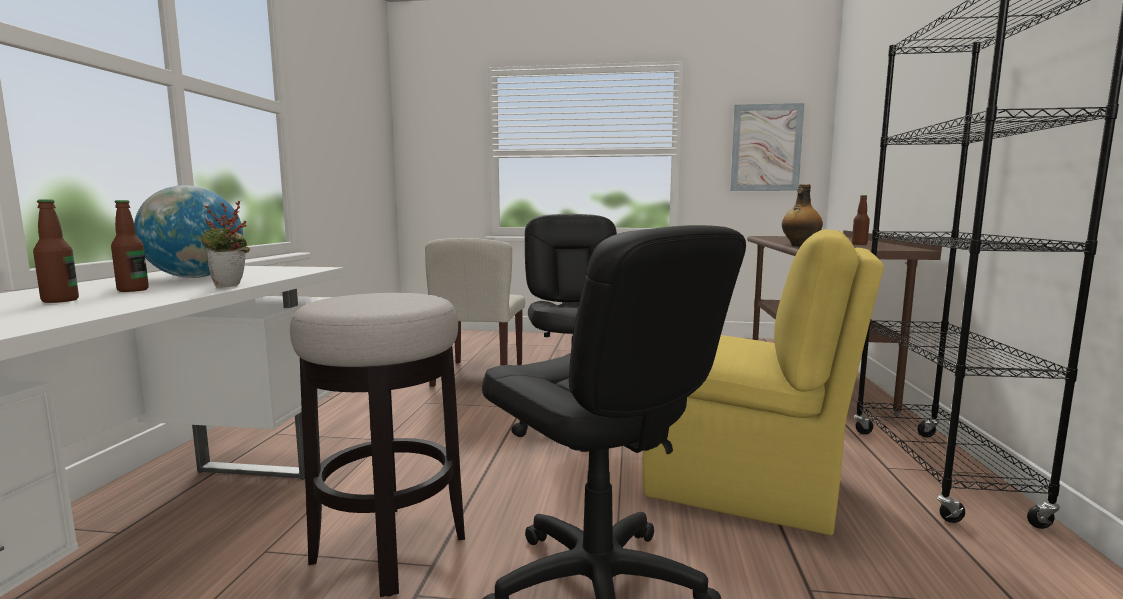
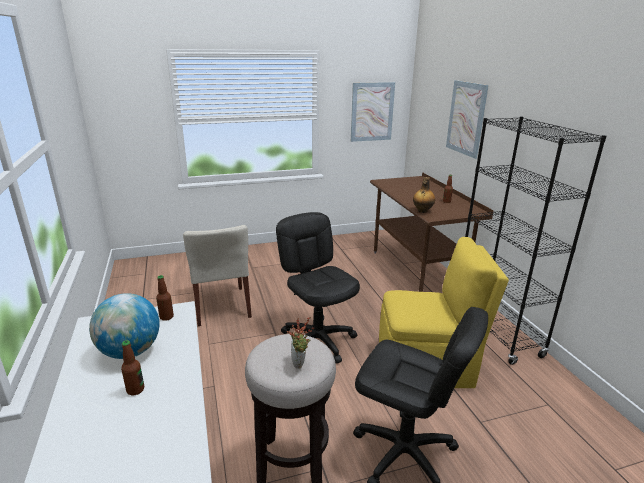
camera: 25 degrees left, 15 degrees up
bottle [33,199,79,303] -> bottle moved to [156,275,174,321]
potted plant [201,201,250,288] -> potted plant moved to [287,317,314,369]
none -> picture [446,80,489,159]

